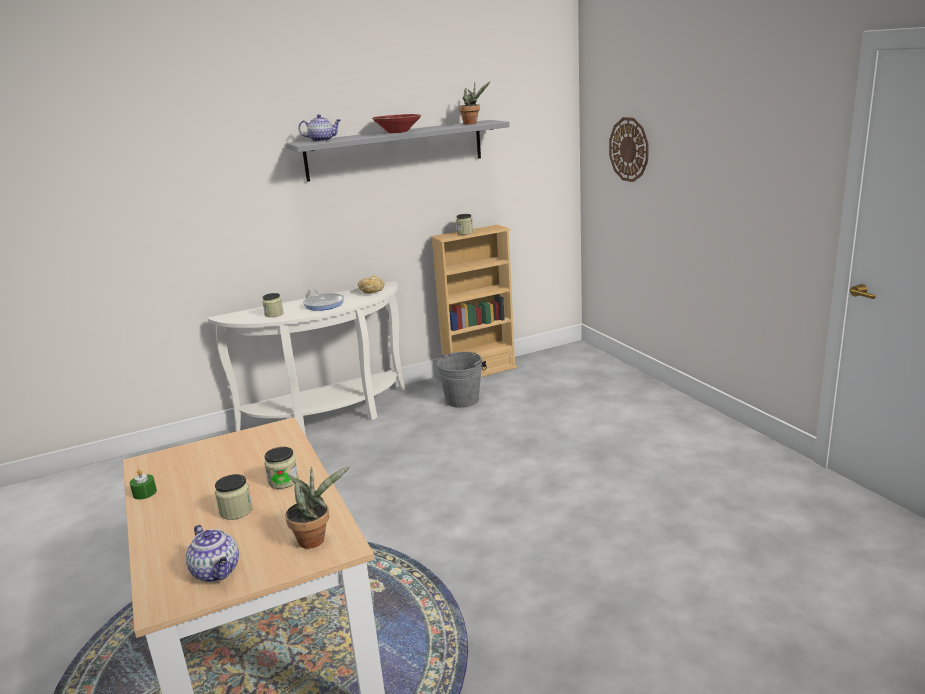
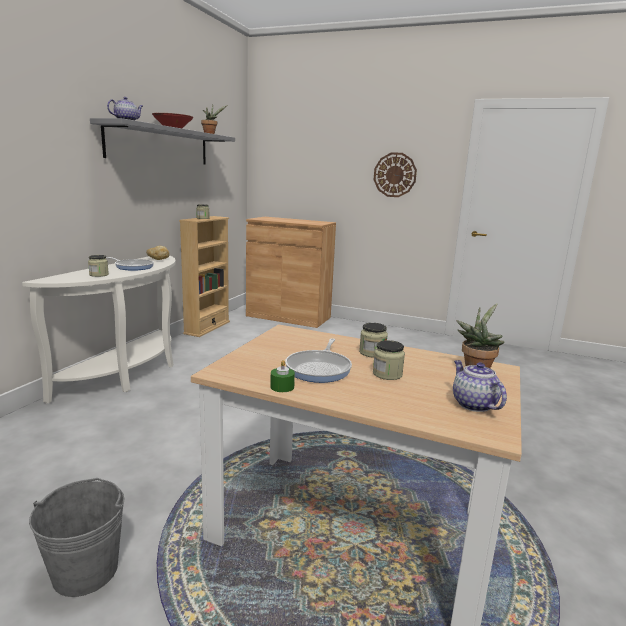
camera: 45 degrees left, 5 degrees down
teapot [186,525,239,582] -> teapot turned 120 degrees counterclockwise [453,360,507,412]
grey bucket [437,352,482,408] -> grey bucket moved to [29,478,125,597]
wall clock [609,117,649,182] -> wall clock moved to [374,152,417,197]
none -> brown cabinet [246,217,336,328]
none -> frying pan [285,338,352,383]

